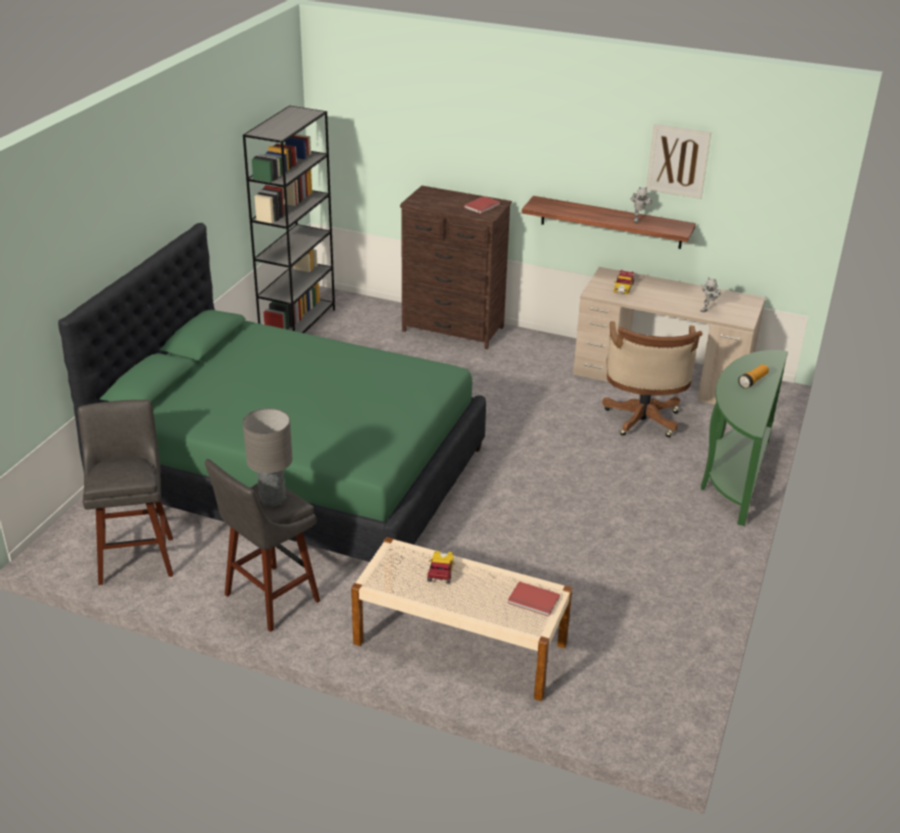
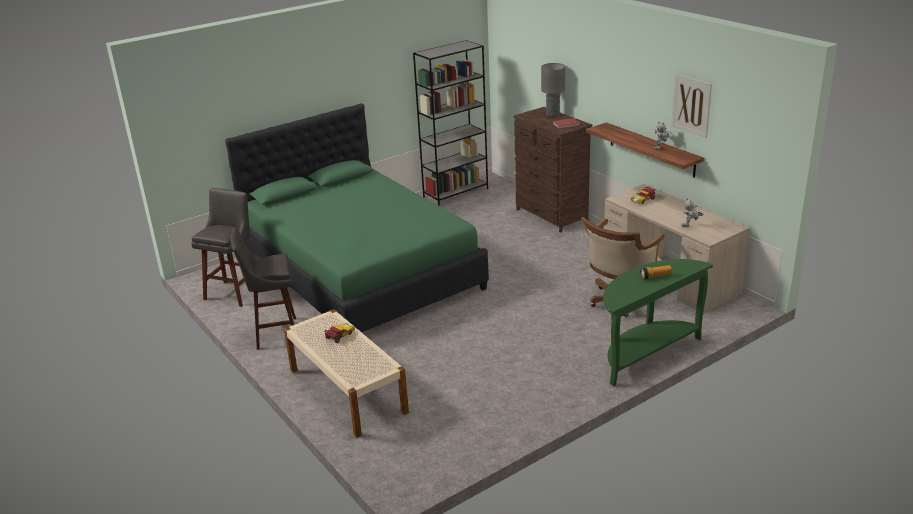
camera: 35 degrees right, 5 degrees down
grey table lamp [243,408,293,507] -> grey table lamp moved to [541,63,565,117]
red book [508,581,560,617] -> none

